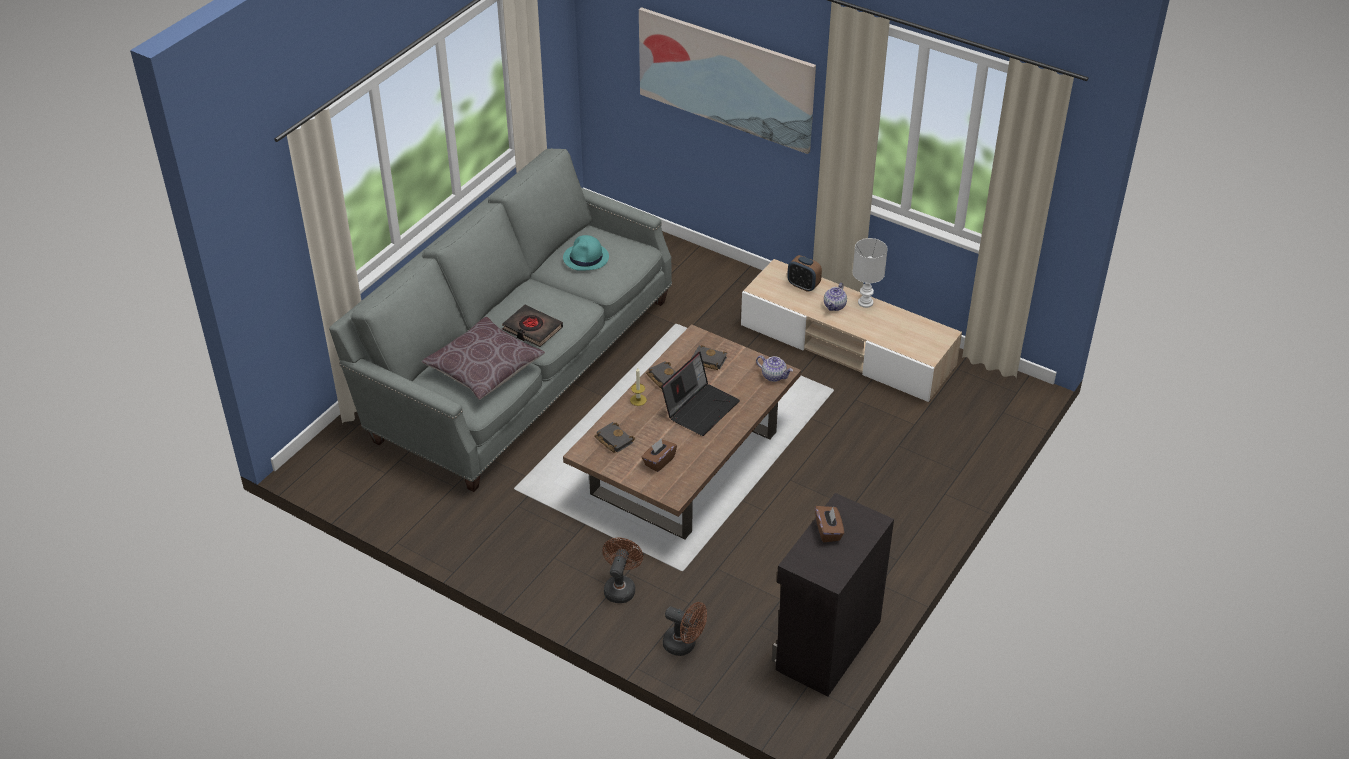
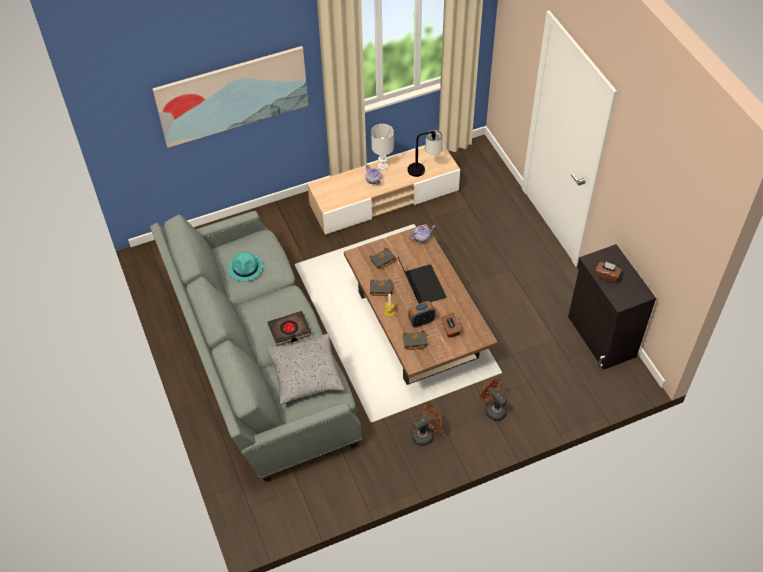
camera: 55 degrees left, 10 degrees up
brown pillow [422,317,545,400] -> grey pillow [267,333,344,404]
brown fan [663,602,707,656] -> brown fan moved to [411,404,442,446]
alarm clock [787,255,822,292] -> alarm clock moved to [408,301,436,328]
none -> table lamp [408,130,443,177]

